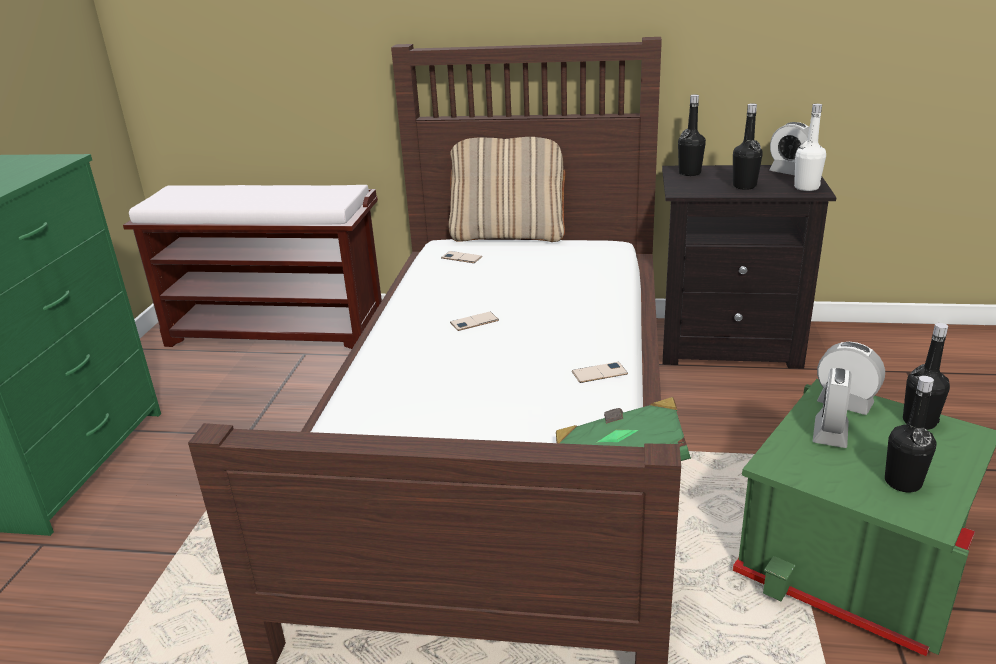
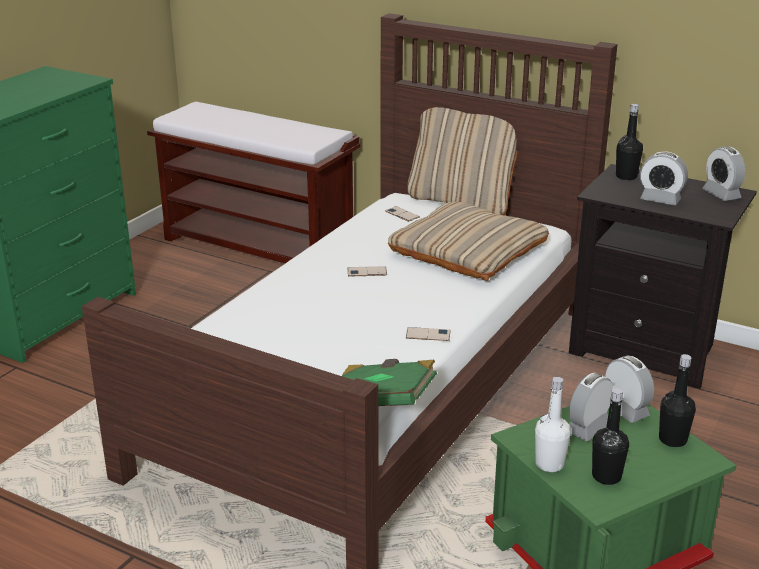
camera: 20 degrees right, 0 degrees up
black bottle [733,104,763,190] -> alarm clock [640,151,688,206]
white bottle [794,104,826,191] -> white bottle moved to [535,377,571,472]
none -> beige pillow [387,201,549,281]

